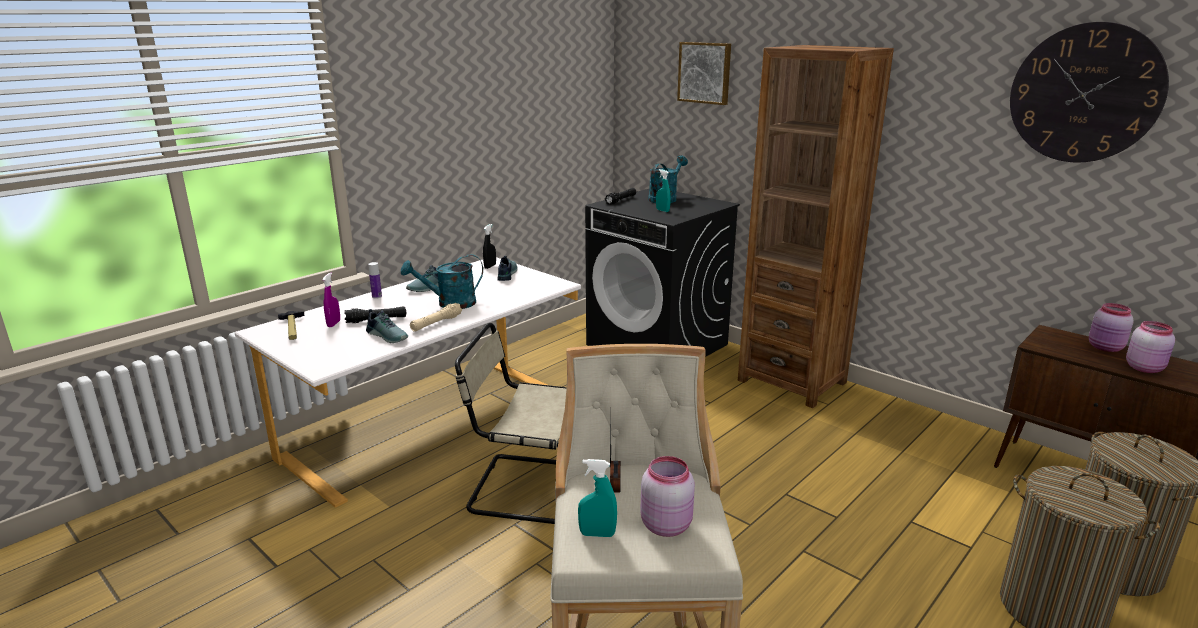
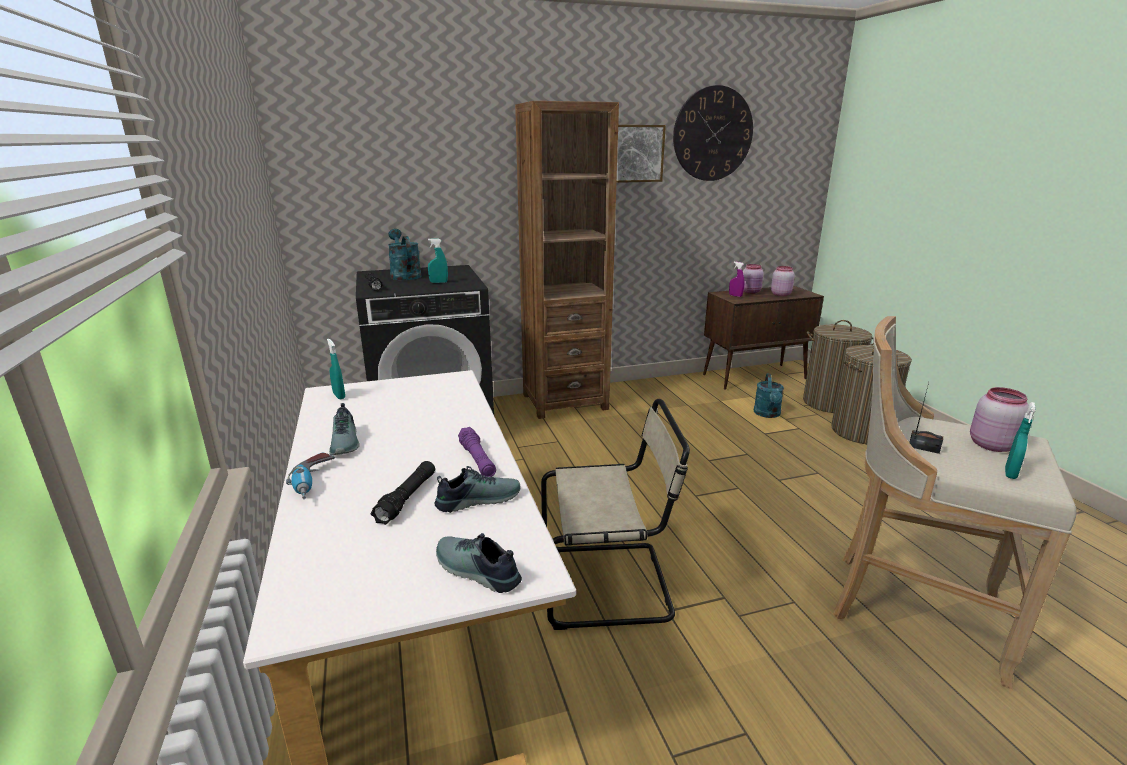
camera: 60 degrees left, 0 degrees up
hammer [278,311,304,340] -> none
purple spray bottle [323,272,340,327] -> purple spray bottle moved to [729,262,744,297]
bottle [368,262,382,299] -> power drill [286,453,335,499]
turquoise watering can [401,254,483,309] -> turquoise watering can moved to [754,374,784,418]
beige flashlight [410,303,462,332] -> purple flashlight [458,427,496,477]
beige chair [455,323,567,524] -> beige chair turned 135 degrees counterclockwise [541,399,690,630]
black spray bottle [483,224,496,269] -> turquoise spray bottle [327,339,345,400]
shoe [497,256,518,281] -> shoe moved to [436,533,522,593]
picture [677,42,731,105] -> picture moved to [617,125,666,183]

